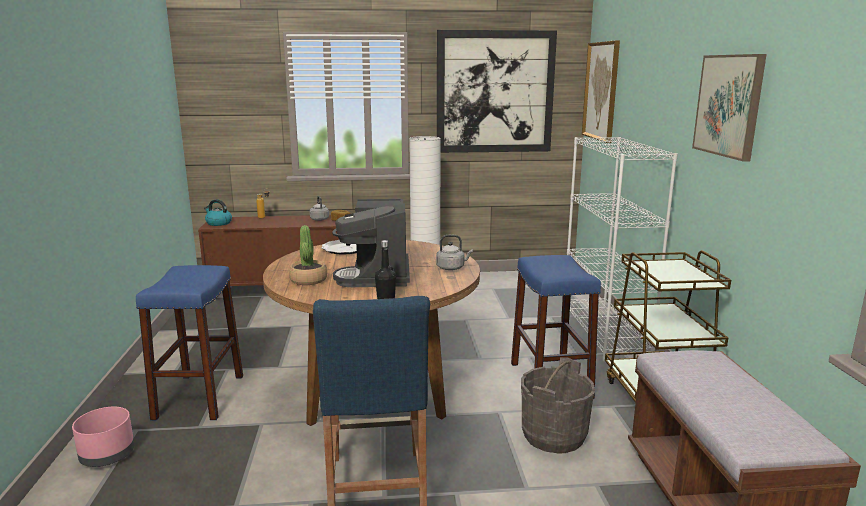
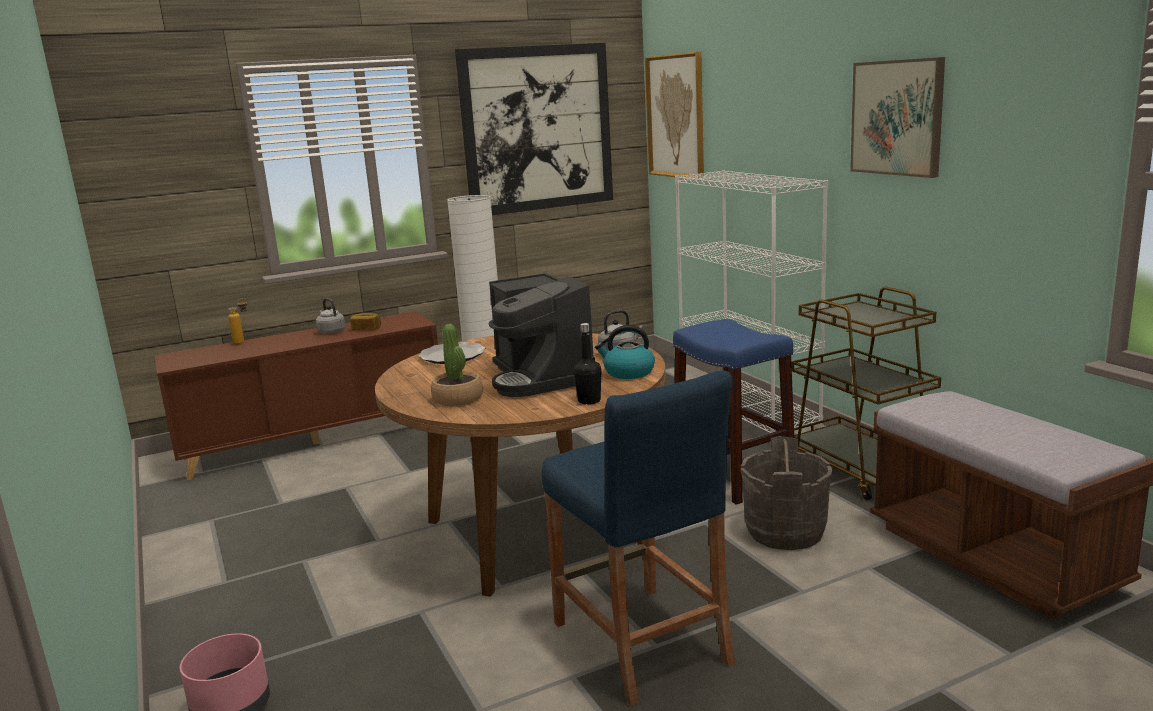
camera: 20 degrees left, 0 degrees up
blue stool [136,265,243,420] -> none
kettle [204,199,232,226] -> kettle moved to [595,325,655,379]

